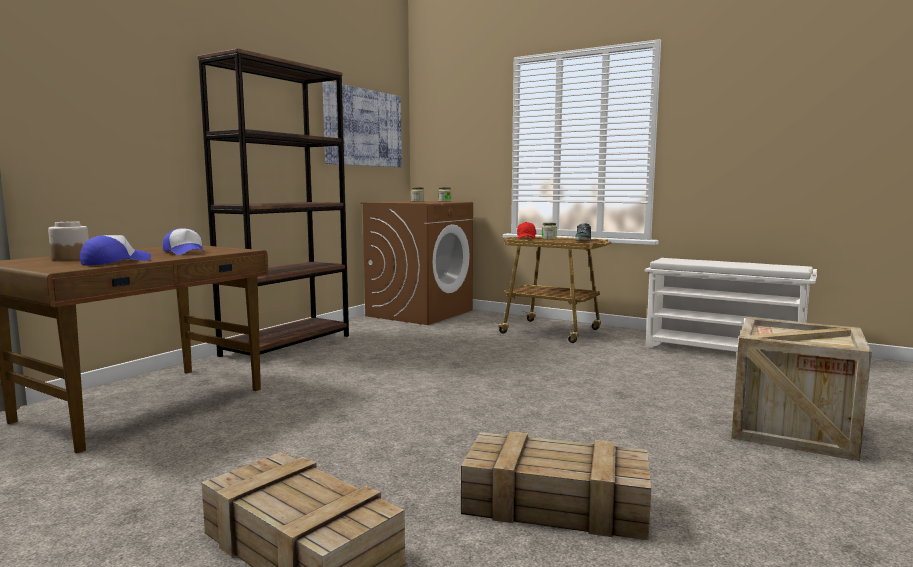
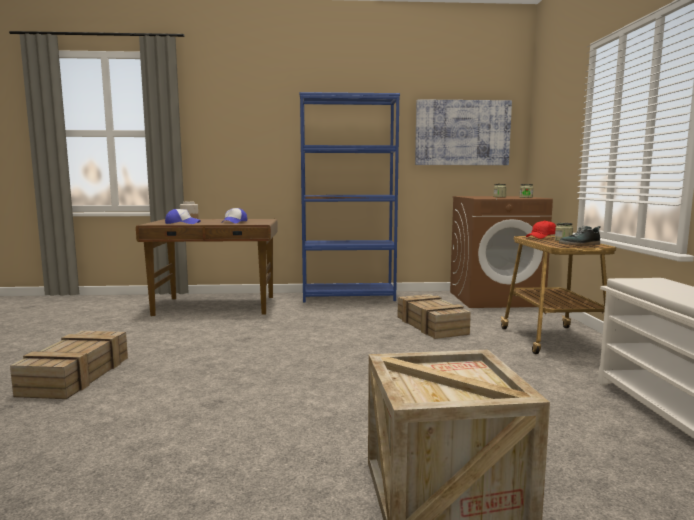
camera: 55 degrees right, 0 degrees up
brown bookcase [197,48,349,357] -> blue bookcase [299,92,400,302]
crate [461,431,651,540] -> crate moved to [398,294,471,339]

